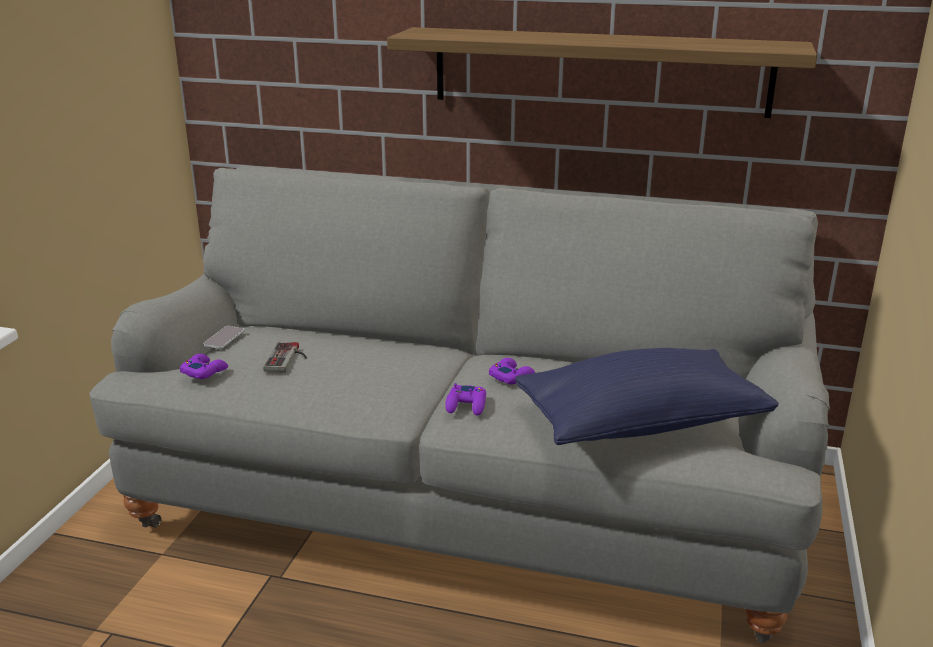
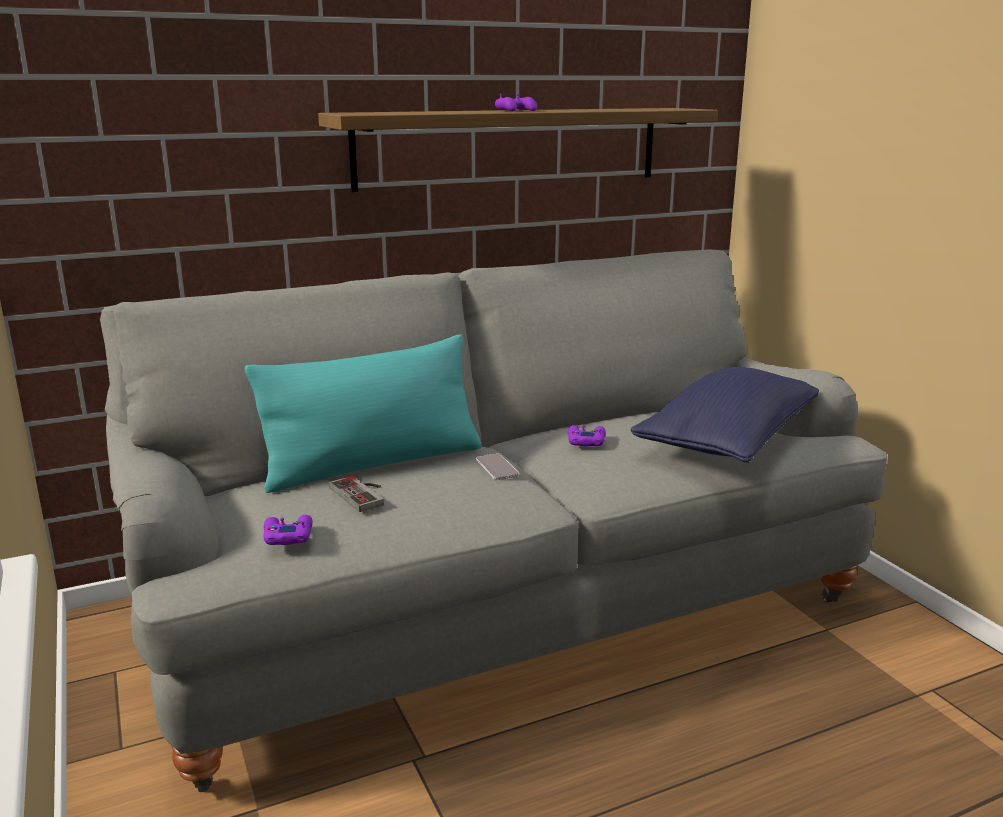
camera: 40 degrees left, 5 degrees down
phone [203,326,244,349] -> phone moved to [476,454,519,480]
purple game controller [445,383,486,416] -> purple game controller moved to [495,94,537,111]
none -> turquoise pillow [245,334,482,493]

